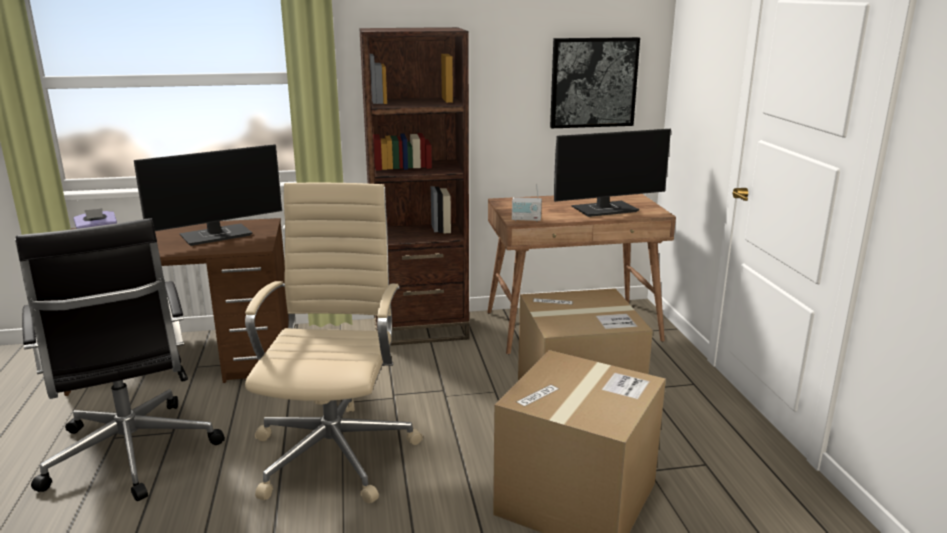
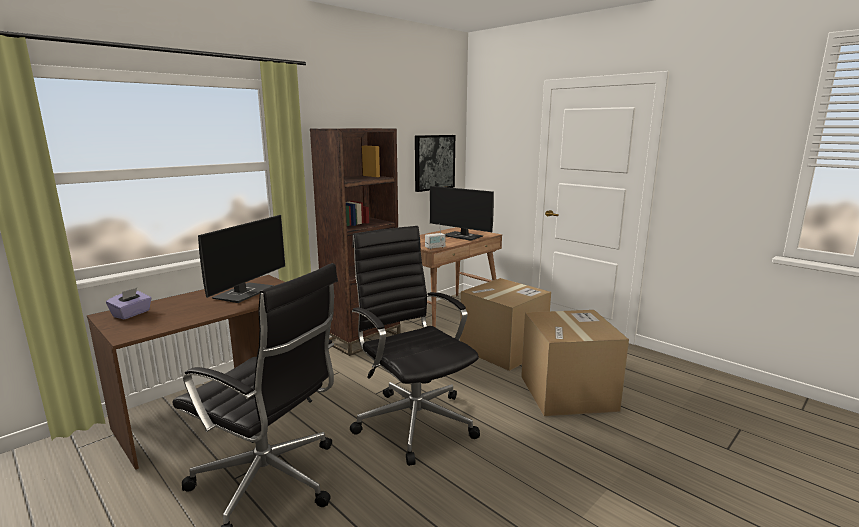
camera: 35 degrees left, 5 degrees down
beige office chair [245,183,423,503] -> black office chair [350,226,480,466]
monitor [554,129,671,217] -> monitor turned 90 degrees clockwise [430,186,494,241]

